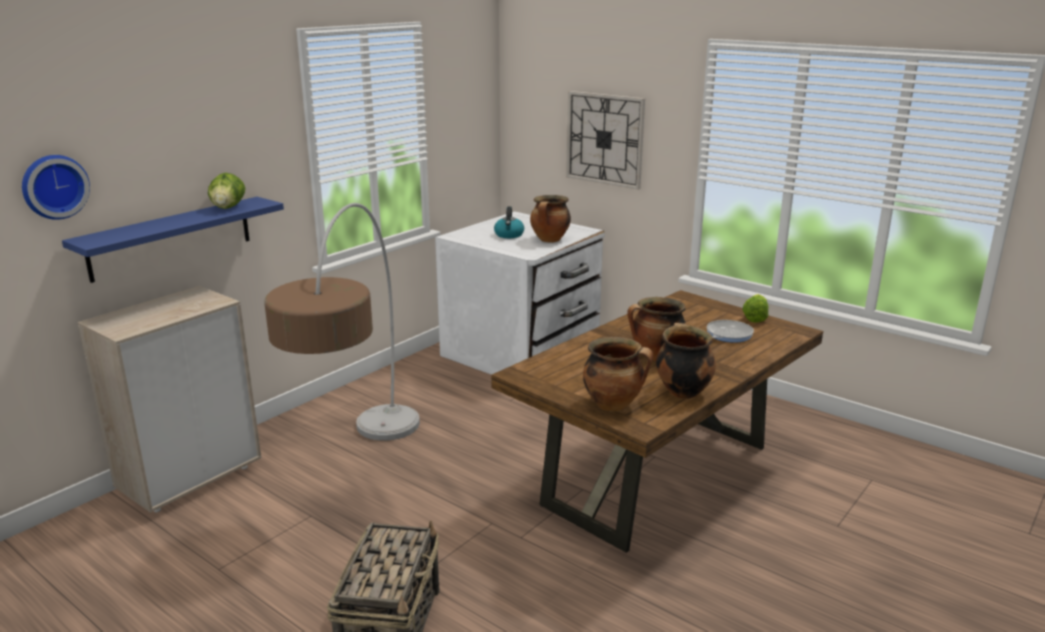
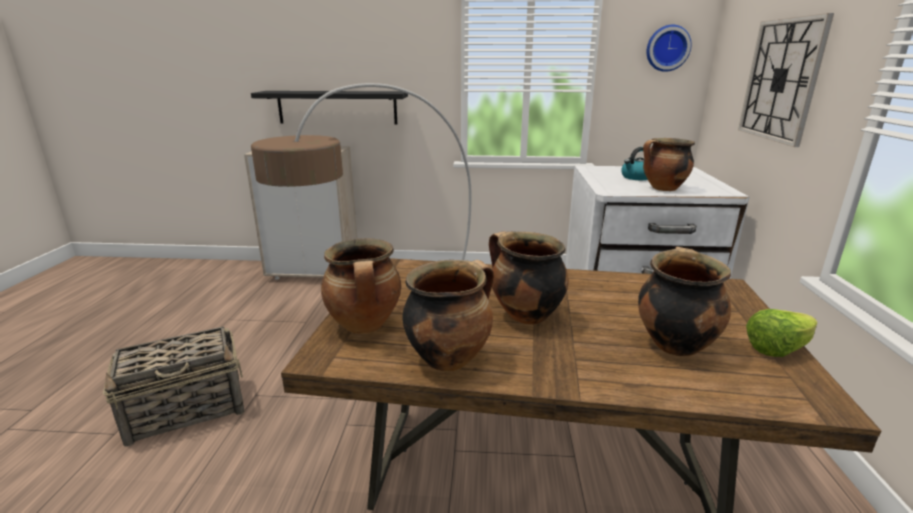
camera: 55 degrees right, 0 degrees up
wall clock [22,155,90,220] -> wall clock moved to [646,25,692,72]
blue shelf [62,197,284,283] -> black shelf [251,91,408,125]
lettuce [208,173,245,209] -> none
frying pan [707,320,754,343] -> cooking pot [638,247,731,357]

